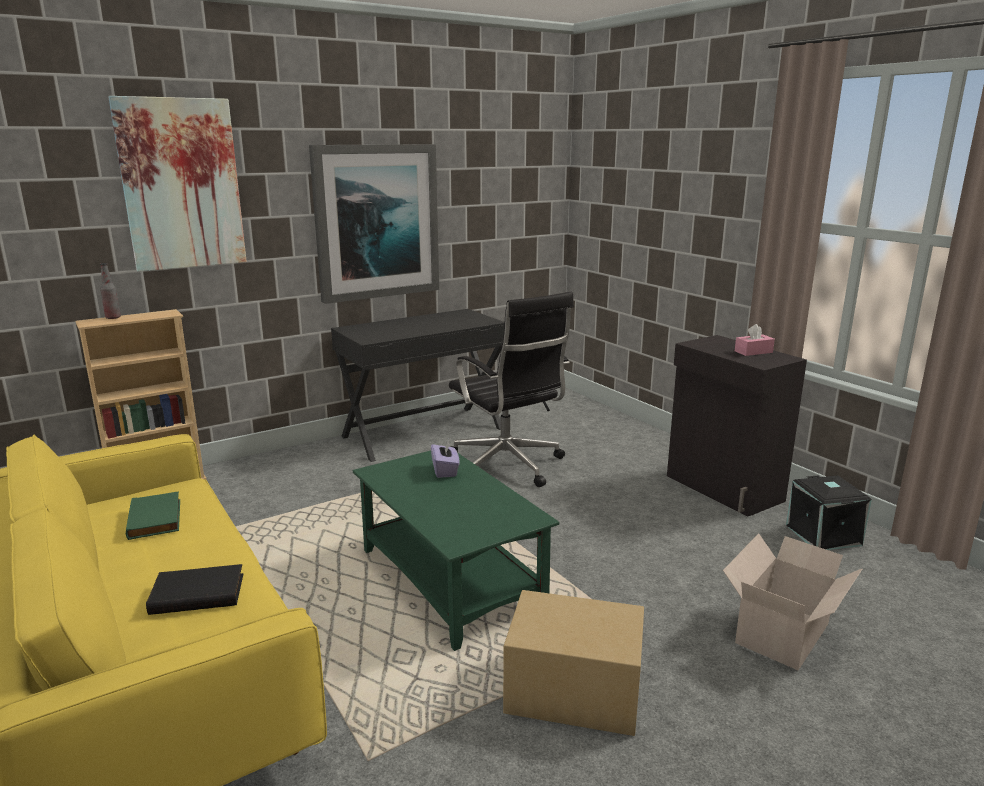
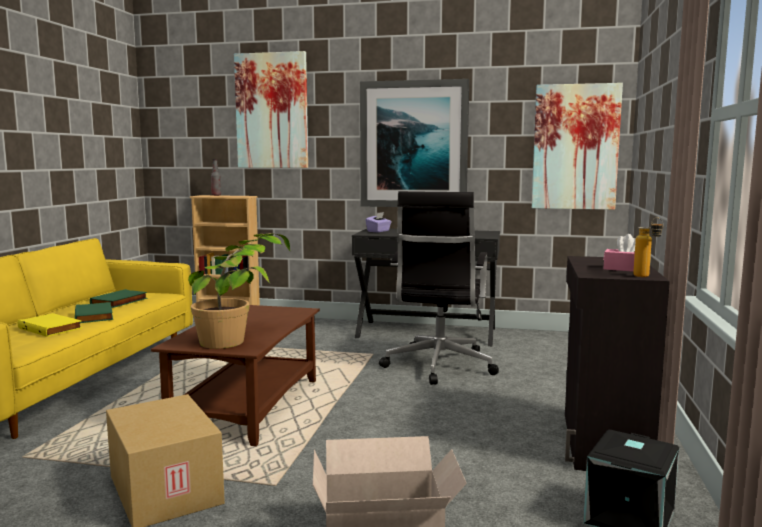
camera: 45 degrees right, 10 degrees down
black book [146,564,243,615] -> yellow book [18,313,82,337]
green coffee table [353,450,559,651] -> brown coffee table [151,305,320,446]
purple tissue box [431,439,459,478] -> purple tissue box moved to [366,212,392,232]
none -> green book [75,302,113,323]
none -> potted plant [188,233,291,349]
none -> picture [532,83,623,210]
none -> bottle [633,218,663,277]

